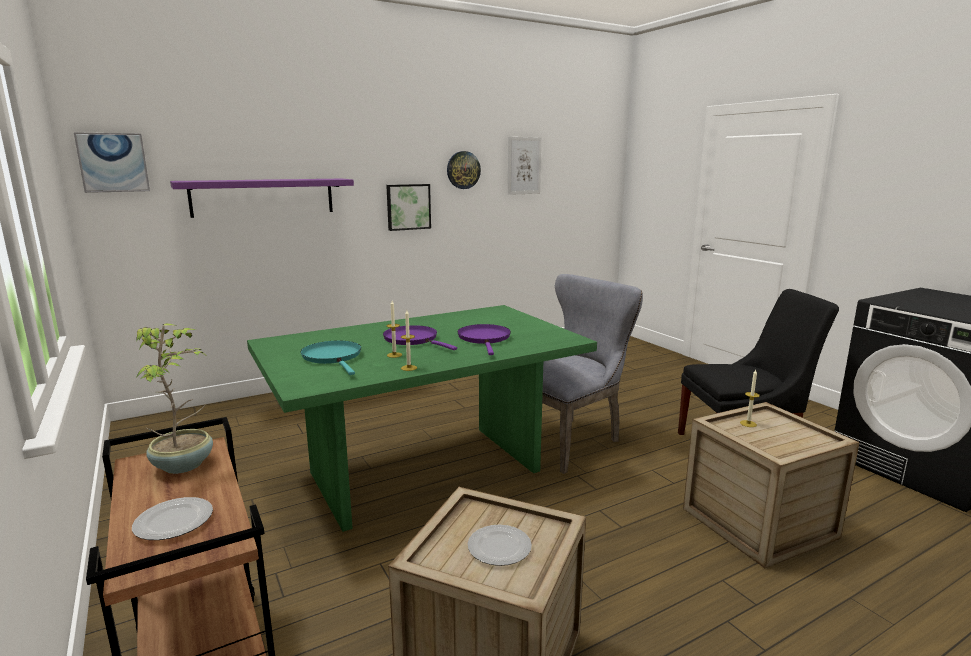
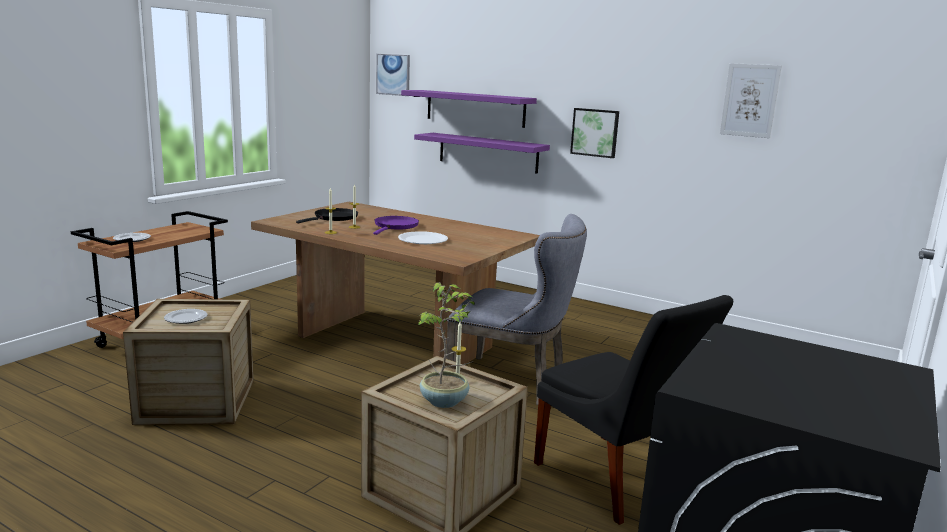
camera: 60 degrees right, 0 degrees up
potted plant [136,323,213,474] -> potted plant moved to [418,282,475,408]
green dining table [247,305,597,532] -> brown dining table [251,202,540,364]
turquoise frying pan [300,341,361,375] -> black frying pan [296,208,358,223]
wall clock [447,151,481,189] -> none
purple frying pan [457,324,511,355] -> white plate [398,231,448,244]
none -> purple shelf [414,133,550,174]

